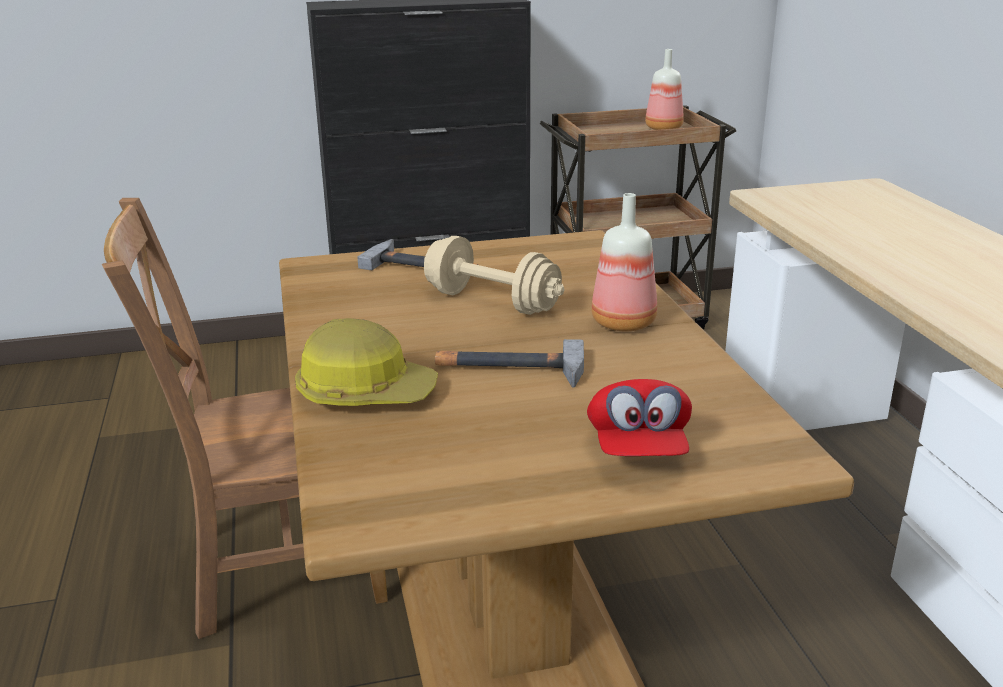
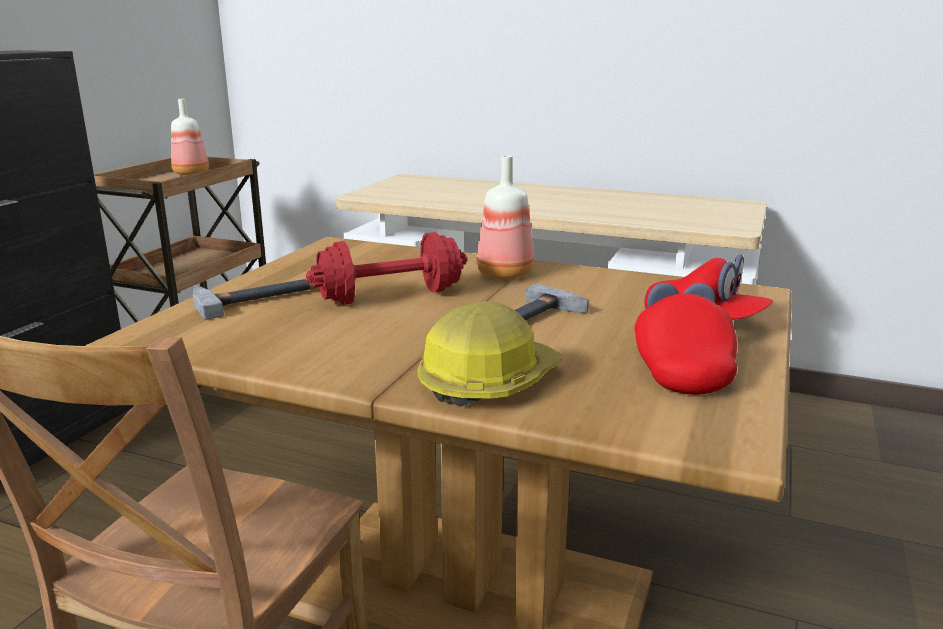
camera: 55 degrees left, 5 degrees down
beige dumbbell [424,236,565,315] -> red dumbbell [306,232,467,305]
none -> red cap [634,283,737,395]

